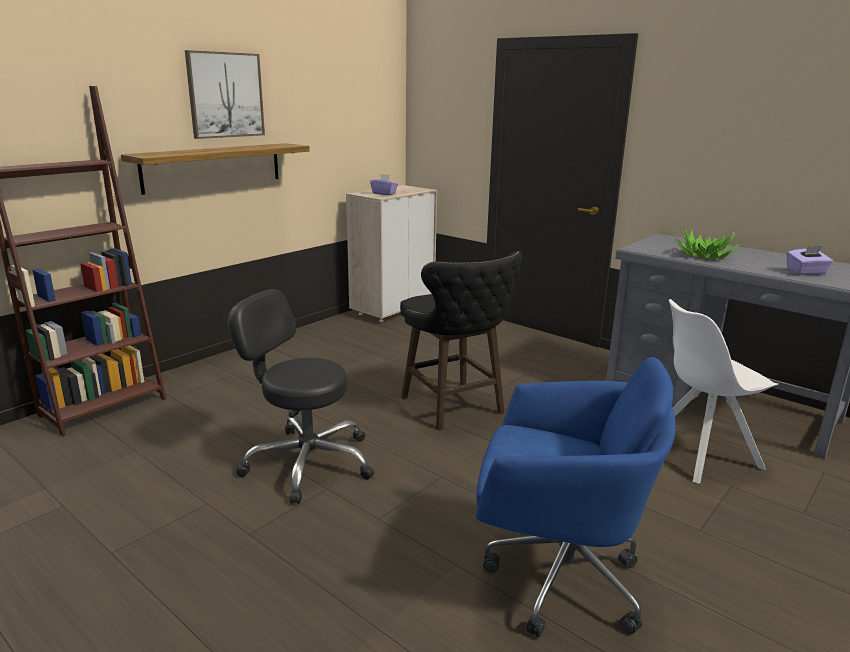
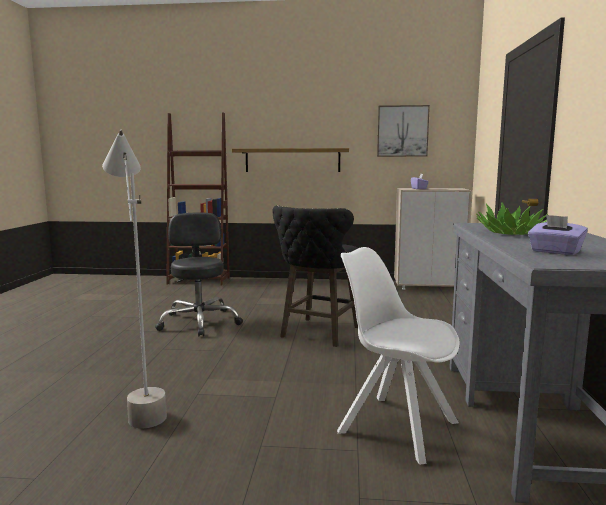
camera: 55 degrees right, 10 degrees down
picture [185,50,265,139] -> picture moved to [377,105,430,157]
blue office chair [476,357,676,637] -> grey floor lamp [102,129,167,428]

